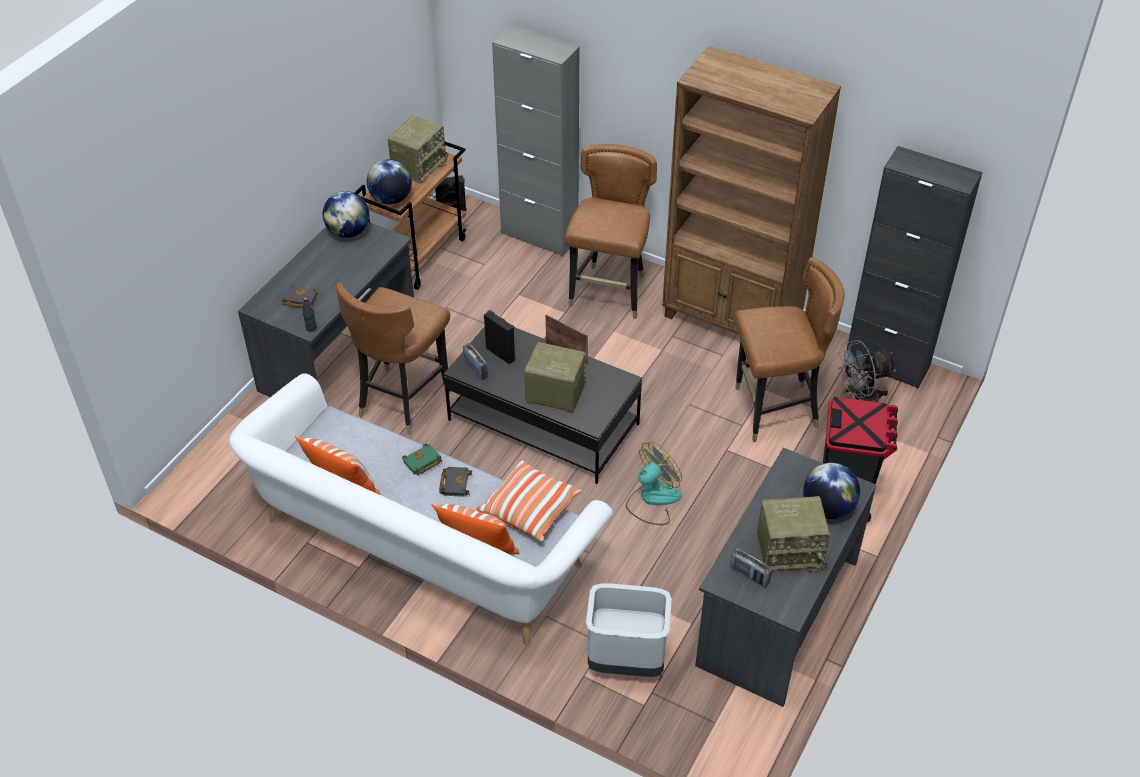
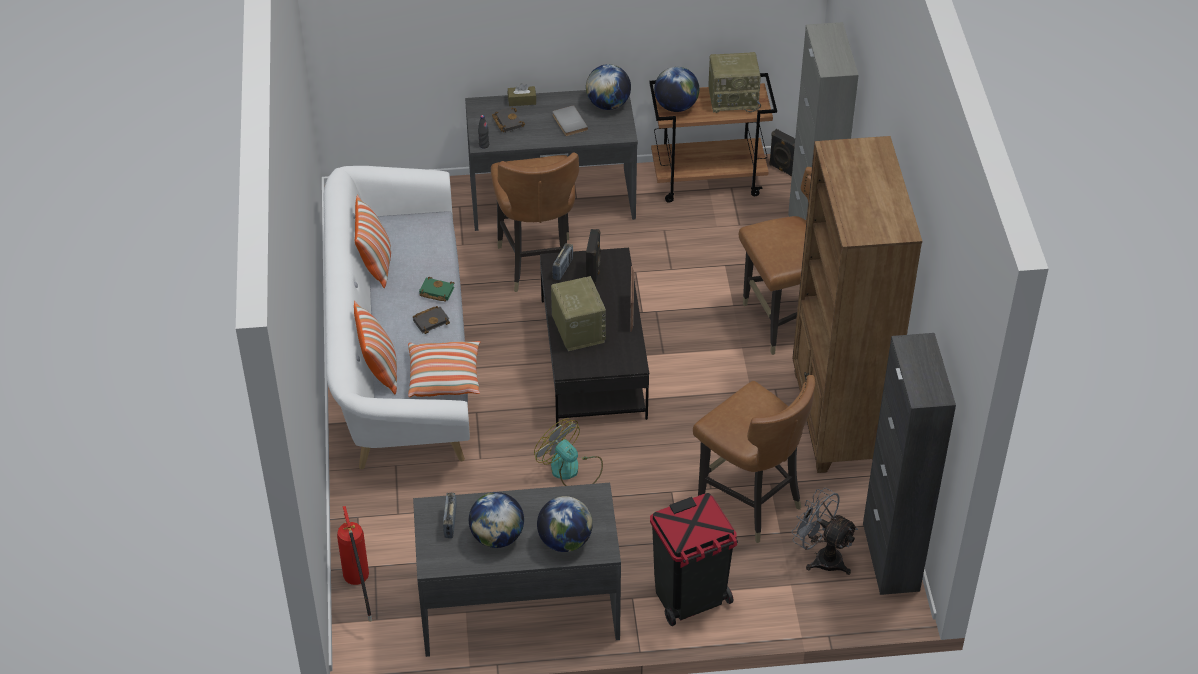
camera: 55 degrees right, 0 degrees up
brown chair [336,283,451,435] -> brown chair turned 90 degrees counterclockwise [491,152,579,292]
grey trash can [586,583,672,677] -> none
fan [626,442,682,525] -> fan turned 150 degrees counterclockwise [534,419,603,486]
radio [757,496,830,572] -> globe [469,492,524,548]
none -> fire extinguisher [337,506,372,622]
none -> brown tissue box [508,83,536,106]
none -> grey book [552,105,588,136]

